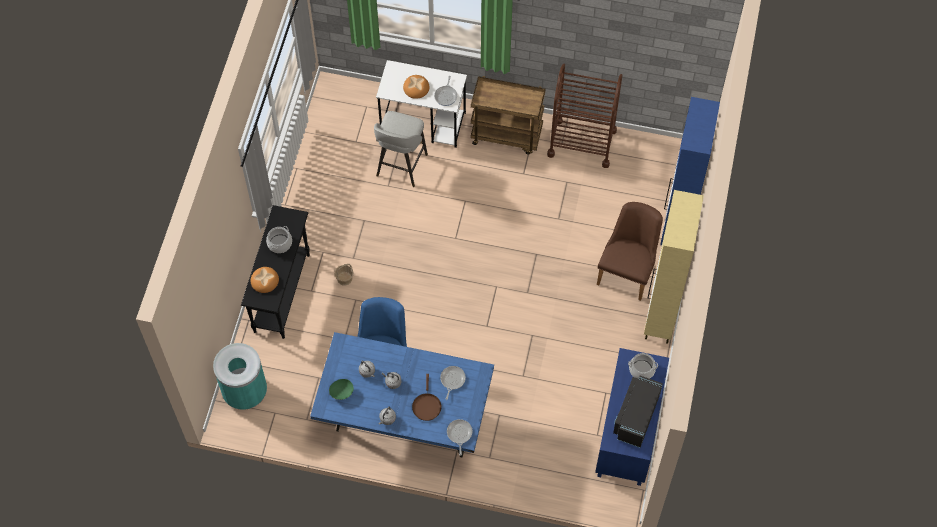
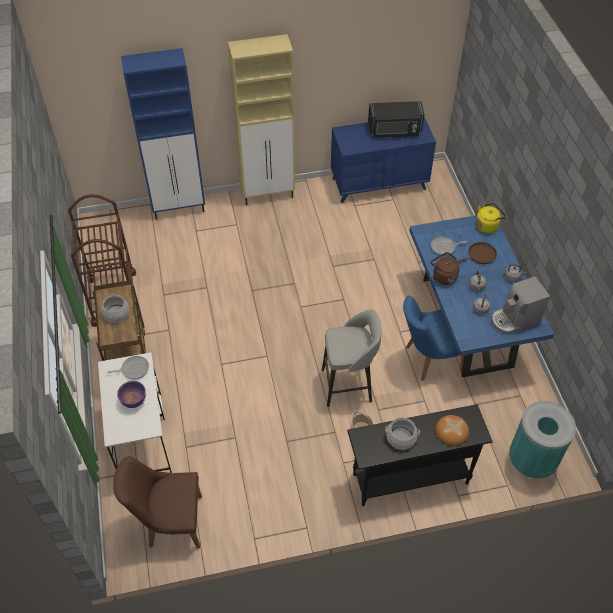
camera: 115 degrees left, 10 degrees down
green bowl [329,379,354,400] -> coffee machine [492,276,550,334]
grey stool [374,111,428,187] -> grey stool moved to [322,309,381,407]
bread [403,75,429,99] -> purple bowl [117,381,146,408]
frying pan [447,419,472,456] -> yellow kettle [476,203,506,233]
brown chair [597,202,663,301] -> brown chair moved to [113,456,202,548]
cooking pot [628,353,658,379] -> cooking pot moved to [101,294,129,323]
none -> brown kettle [430,252,459,285]

